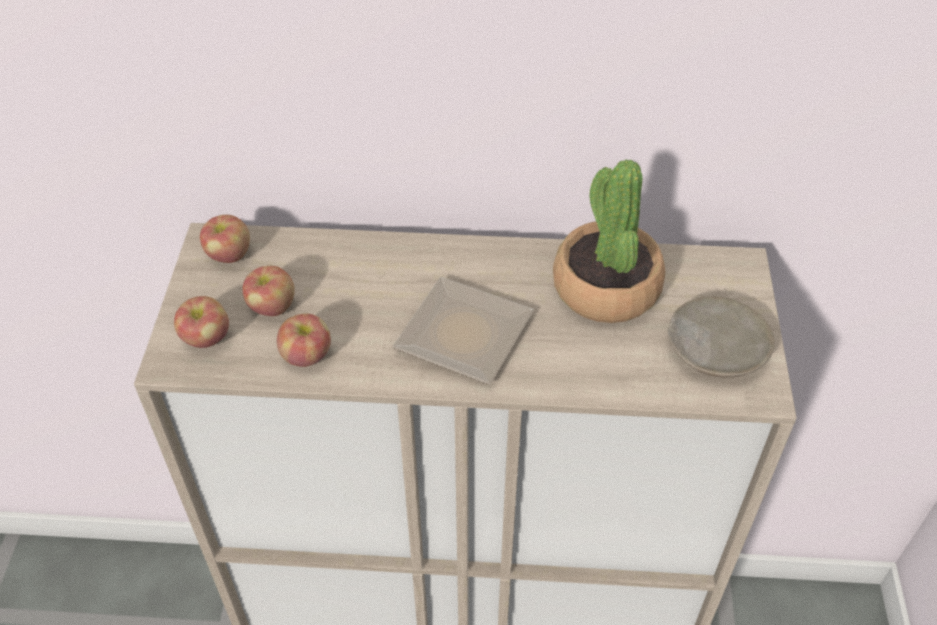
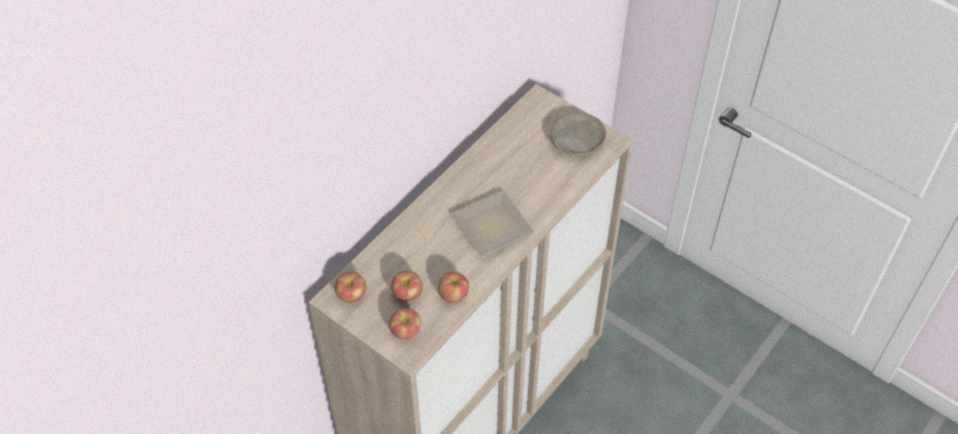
camera: 55 degrees left, 5 degrees up
potted plant [553,159,665,323] -> none

